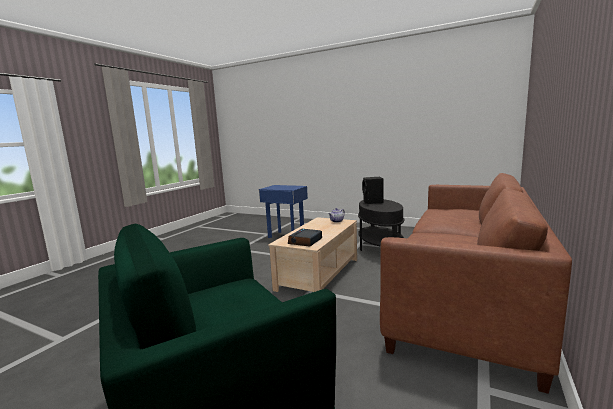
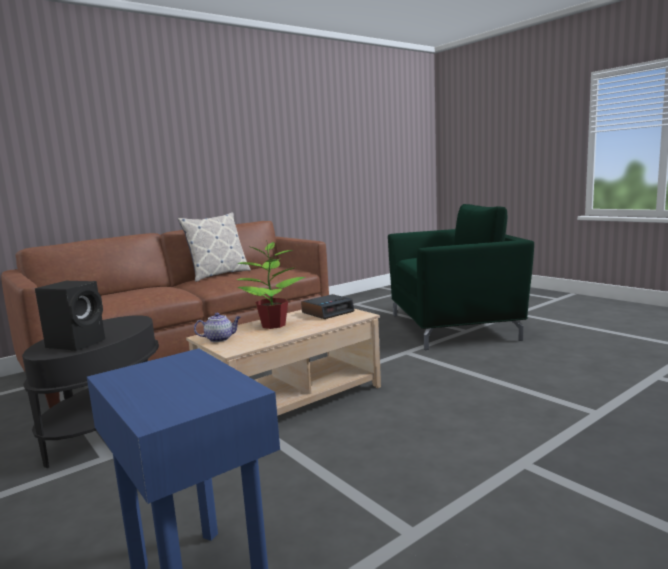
camera: 155 degrees left, 0 degrees up
none -> pillow [178,212,251,282]
none -> potted plant [237,240,305,329]

